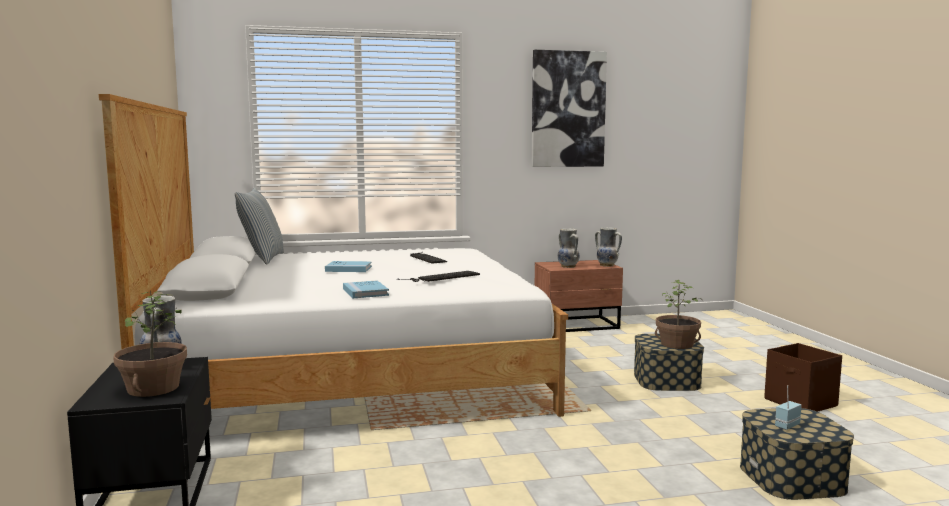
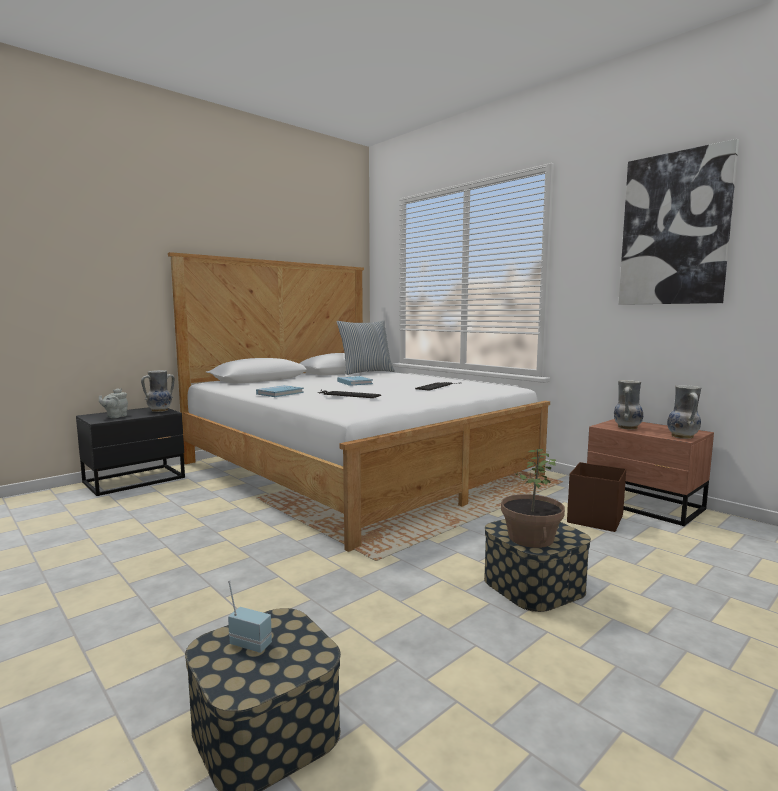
camera: 60 degrees right, 0 degrees up
potted plant [113,291,187,397] -> grey teapot [99,388,128,418]
brown storage box [764,343,842,412] -> brown storage box moved to [567,462,626,532]

